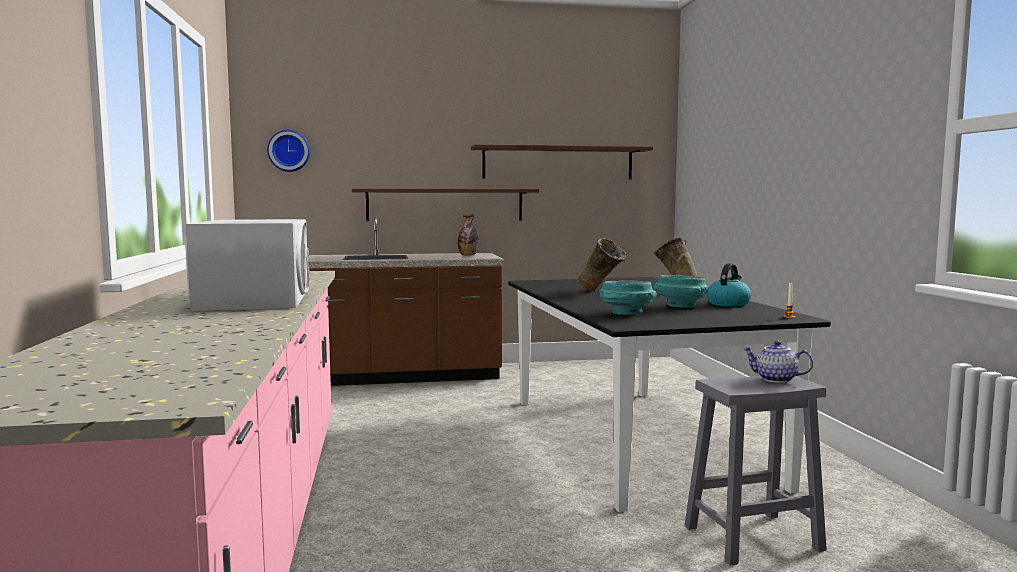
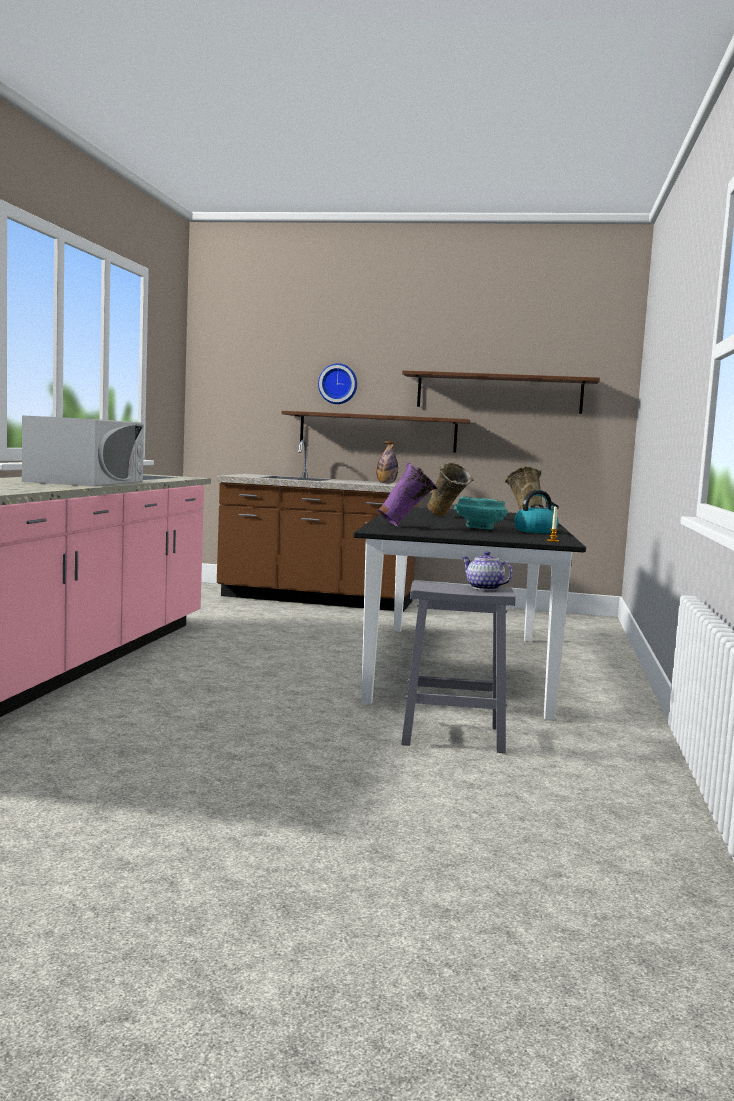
camera: 20 degrees right, 0 degrees up
wall clock [267,130,310,172] -> wall clock moved to [318,363,357,404]
turquoise bowl [599,281,657,315] -> purple vase [378,462,438,527]

